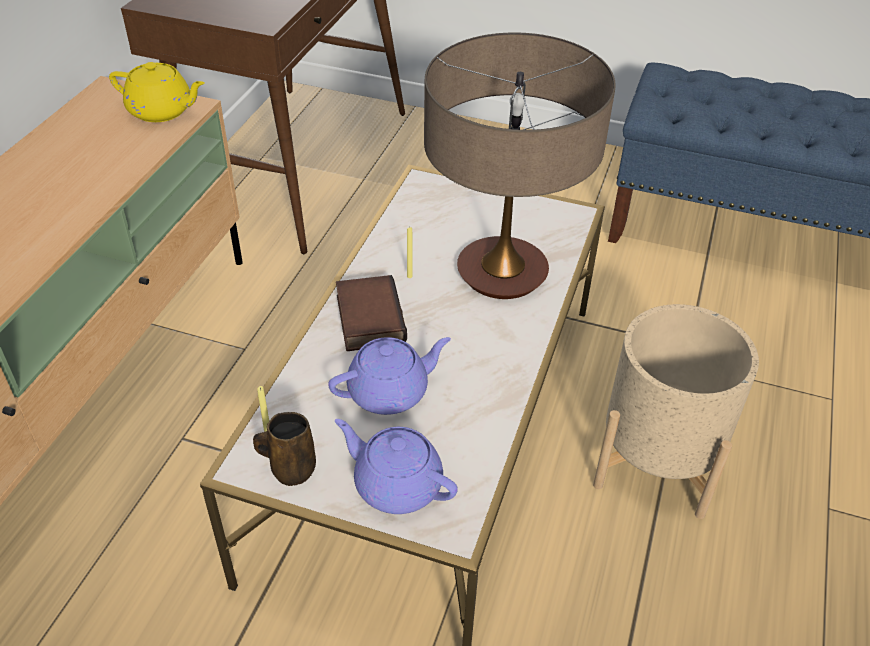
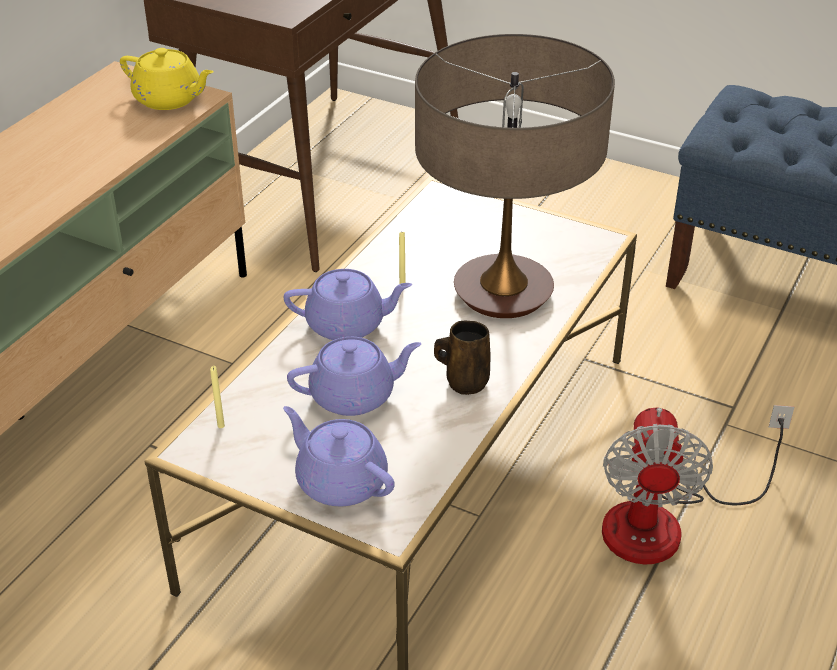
camera: 10 degrees right, 5 degrees down
brown mug [253,412,316,486] -> brown mug moved to [434,321,490,395]
book [336,275,407,351] -> purple teapot [284,269,412,340]
beige planter [593,304,759,519] -> fan [602,405,794,564]

